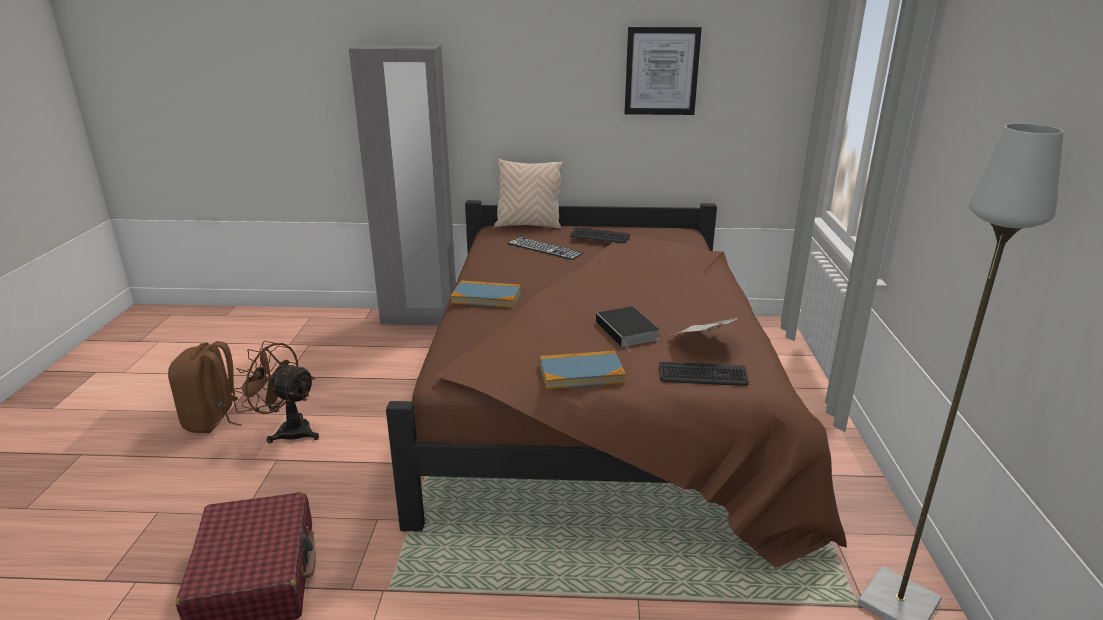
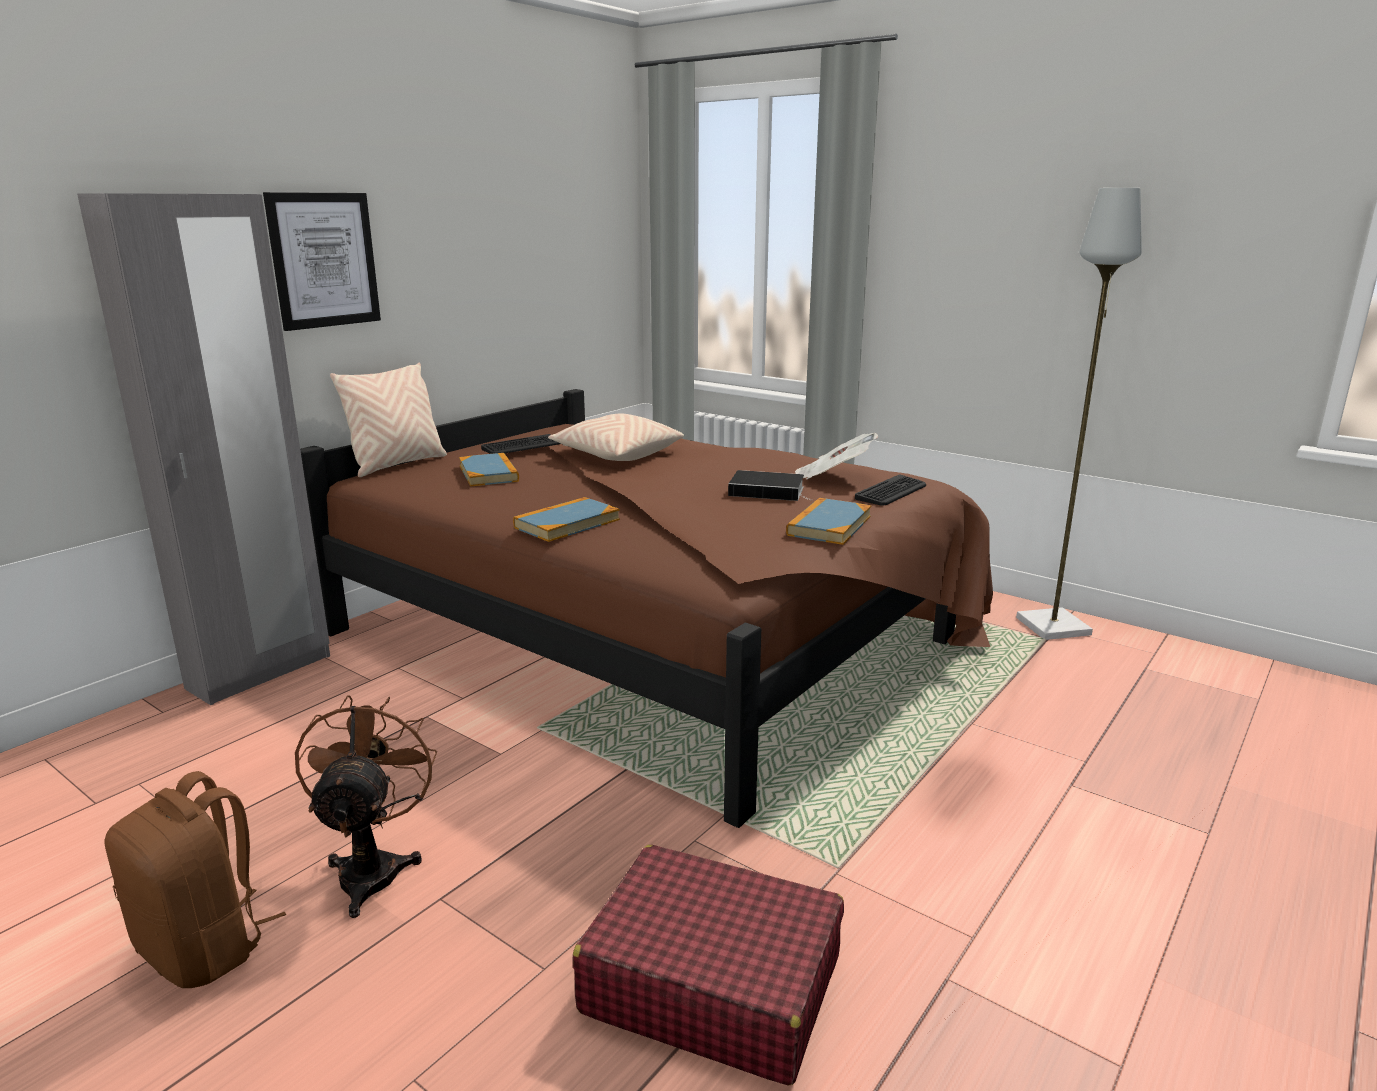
camera: 55 degrees left, 5 degrees down
brown fan [234,341,319,443] -> brown fan turned 120 degrees clockwise [295,695,437,918]
keyboard [507,237,584,260] -> book [459,453,519,487]
picture [624,27,702,115] -> picture moved to [263,192,381,331]
none -> beige pillow [548,414,684,461]

